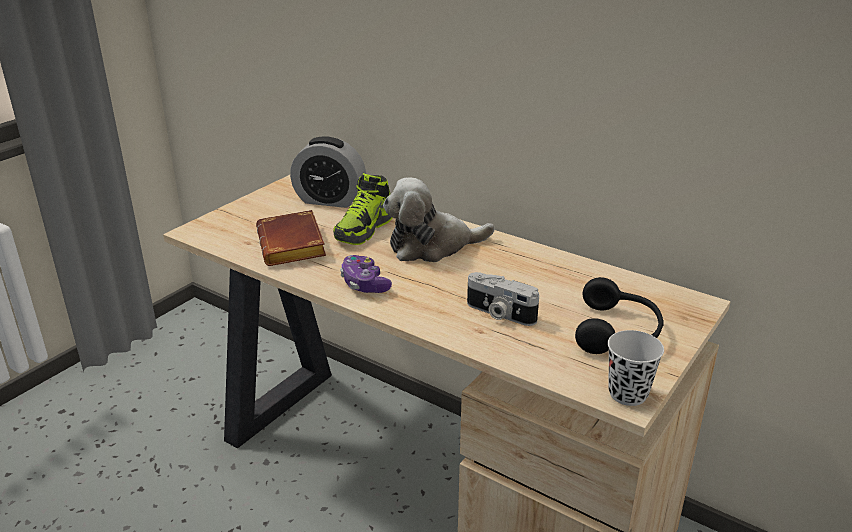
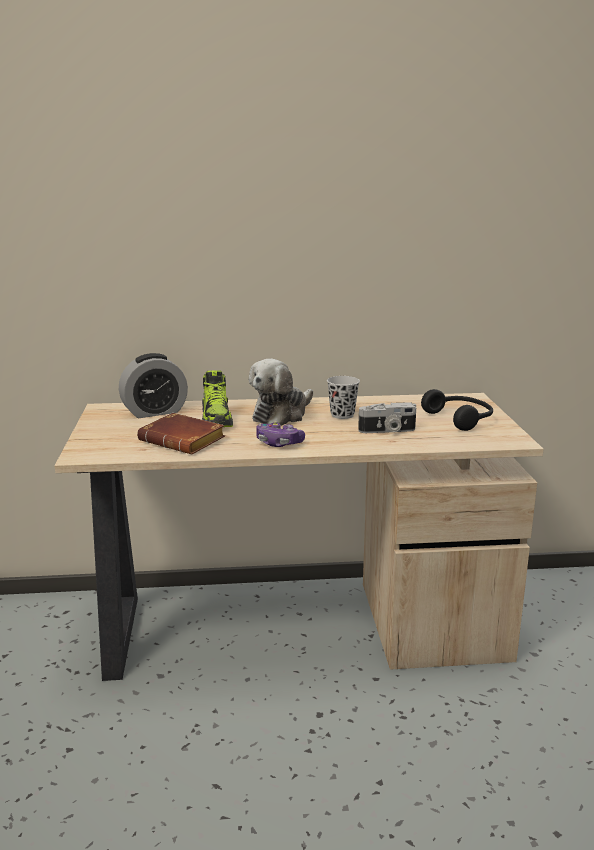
camera: 40 degrees left, 10 degrees down
black cup [608,330,664,406] -> black cup moved to [327,376,360,419]

